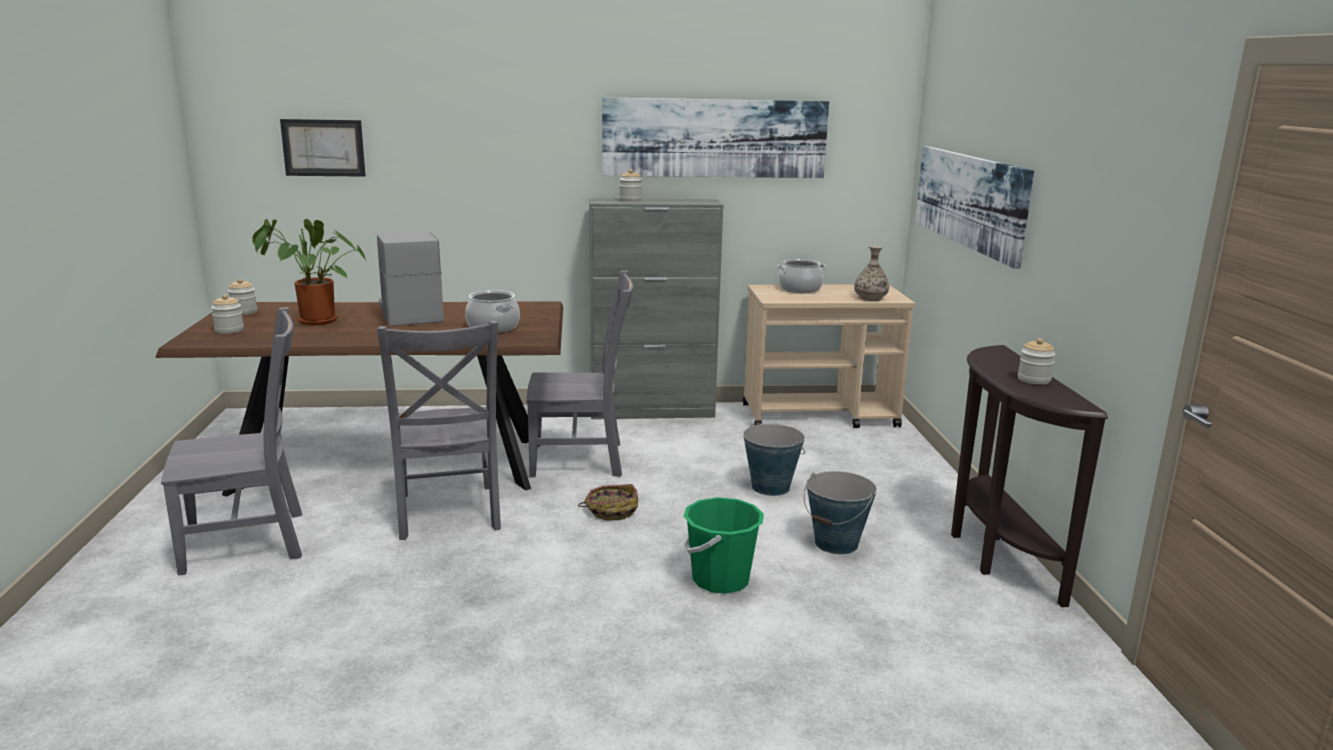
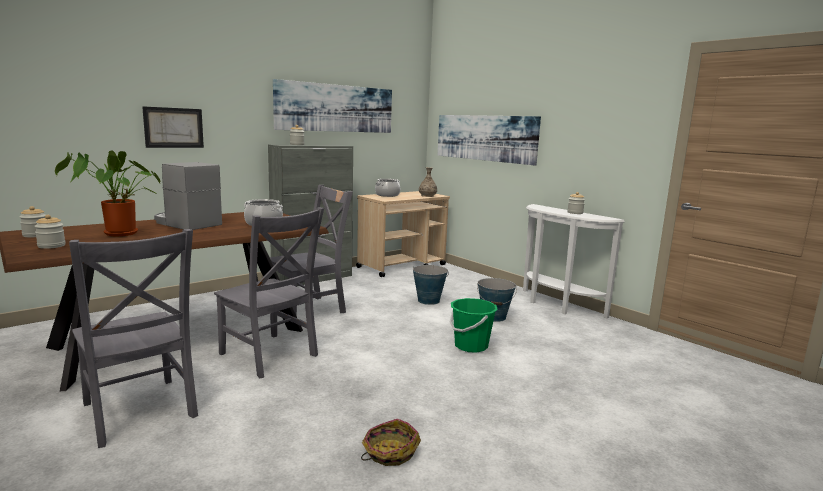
camera: 35 degrees left, 5 degrees down
grey chair [161,307,302,576] -> grey chair turned 105 degrees clockwise [69,229,198,448]
picture [280,119,365,177] -> picture moved to [142,106,204,148]
basket [578,484,638,521] -> basket moved to [361,419,421,466]
brown console table [951,345,1108,607] -> white console table [523,204,625,318]

